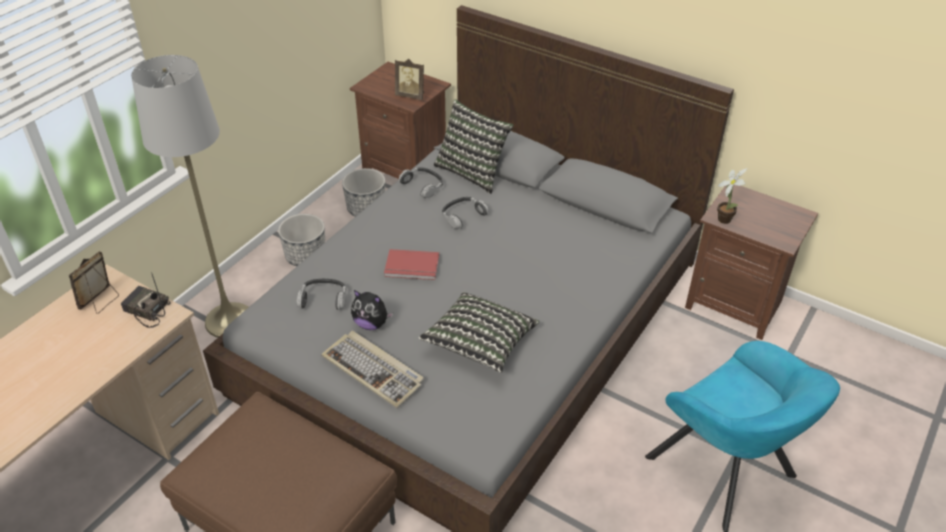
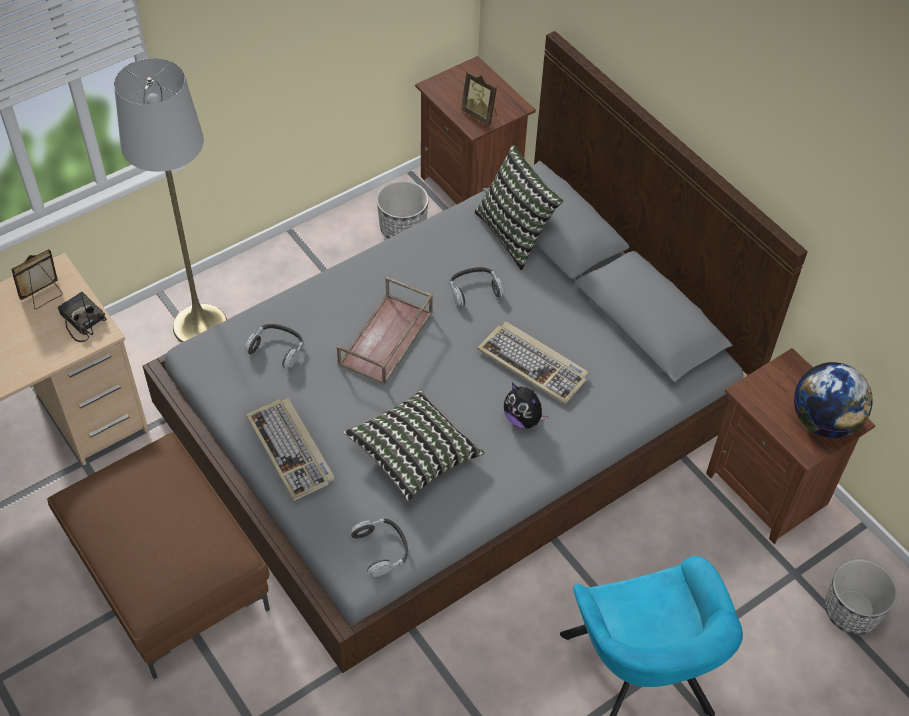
camera: 20 degrees right, 10 degrees up
planter [278,214,325,266] -> planter moved to [825,559,898,635]
plush toy [351,290,393,330] -> plush toy moved to [504,383,549,429]
red book [384,249,439,280] -> brown tray [337,277,433,385]
headphones [399,167,443,198] -> headphones moved to [350,518,408,577]
potted plant [717,168,747,224] -> none
none -> keyboard [478,321,588,404]
none -> globe [794,362,872,438]

